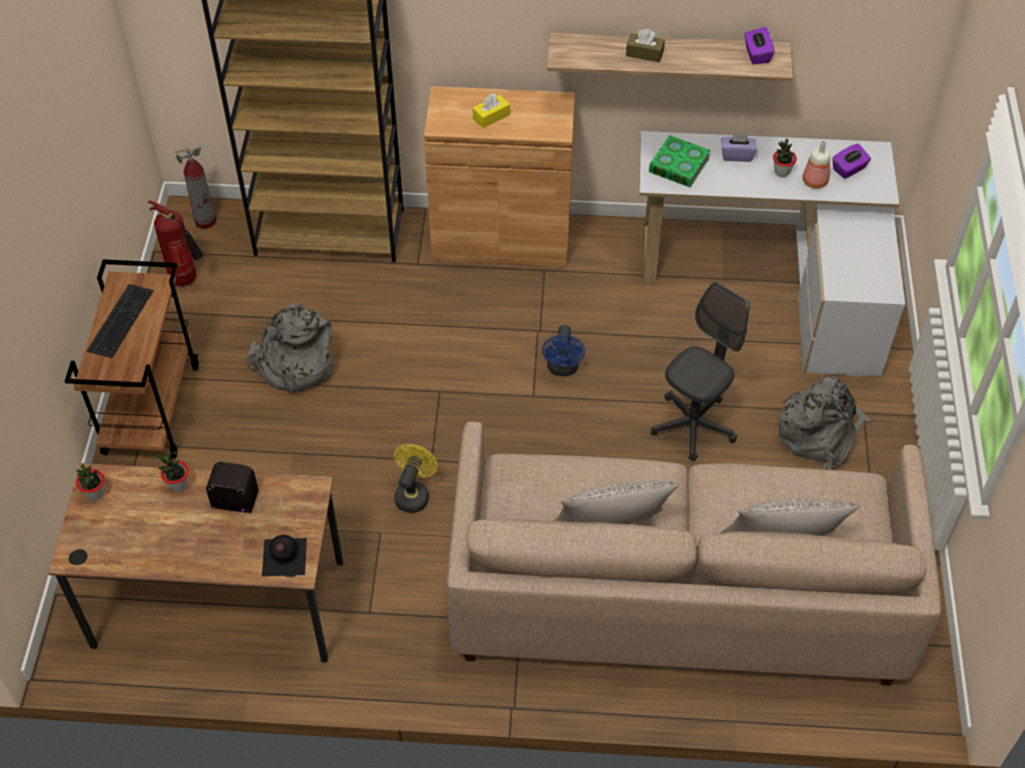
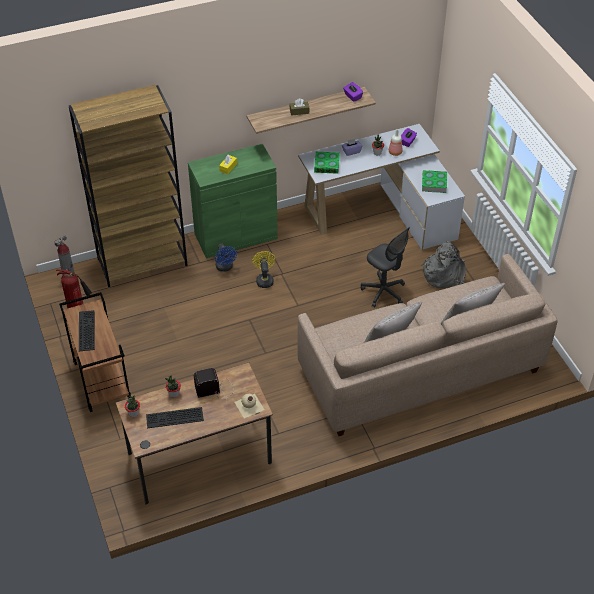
camera: 25 degrees left, 5 degrees down
grey backpack [246,303,334,393] -> none
black bottle [262,535,307,577] -> beige bottle [235,394,264,418]
yellow fan [394,444,438,513] -> yellow fan moved to [252,251,275,288]
brown cabinet [424,86,575,267] -> green cabinet [188,144,278,258]
blue fan [542,325,585,376] -> blue fan moved to [215,243,237,272]
grey office chair [651,282,750,462] -> grey office chair turned 120 degrees clockwise [361,227,410,307]
none -> keyboard [146,407,204,428]
none -> book [422,170,447,193]

